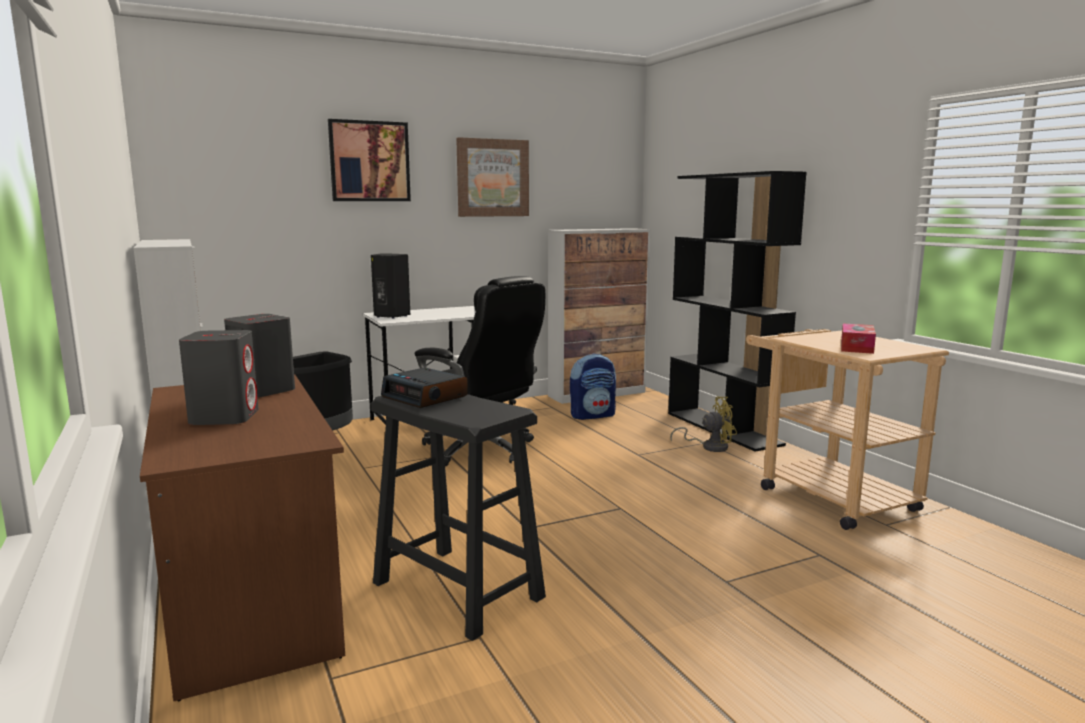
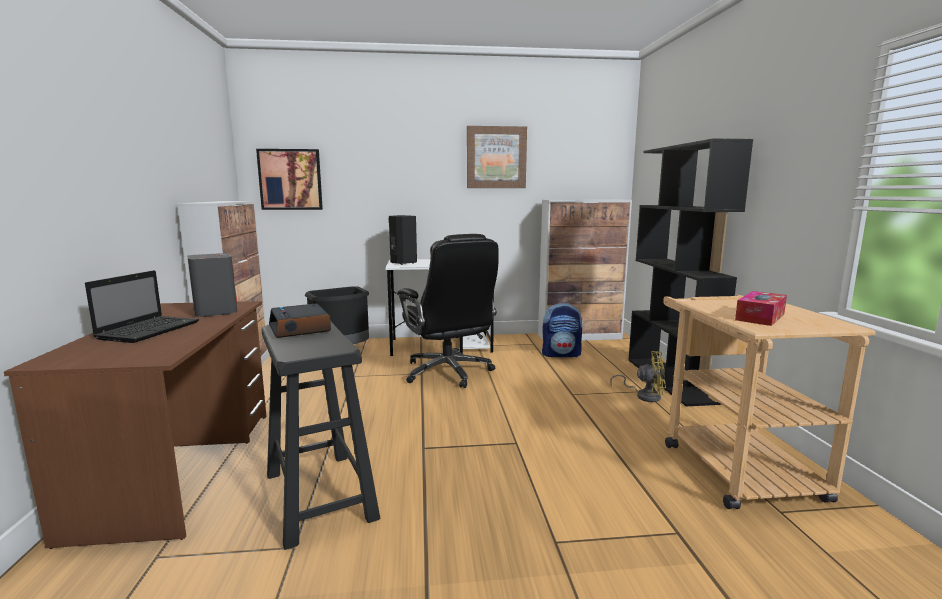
camera: 20 degrees right, 0 degrees up
grey speaker [179,330,259,425] -> laptop [85,270,199,343]
picture [328,119,411,201] -> picture moved to [256,149,323,210]

